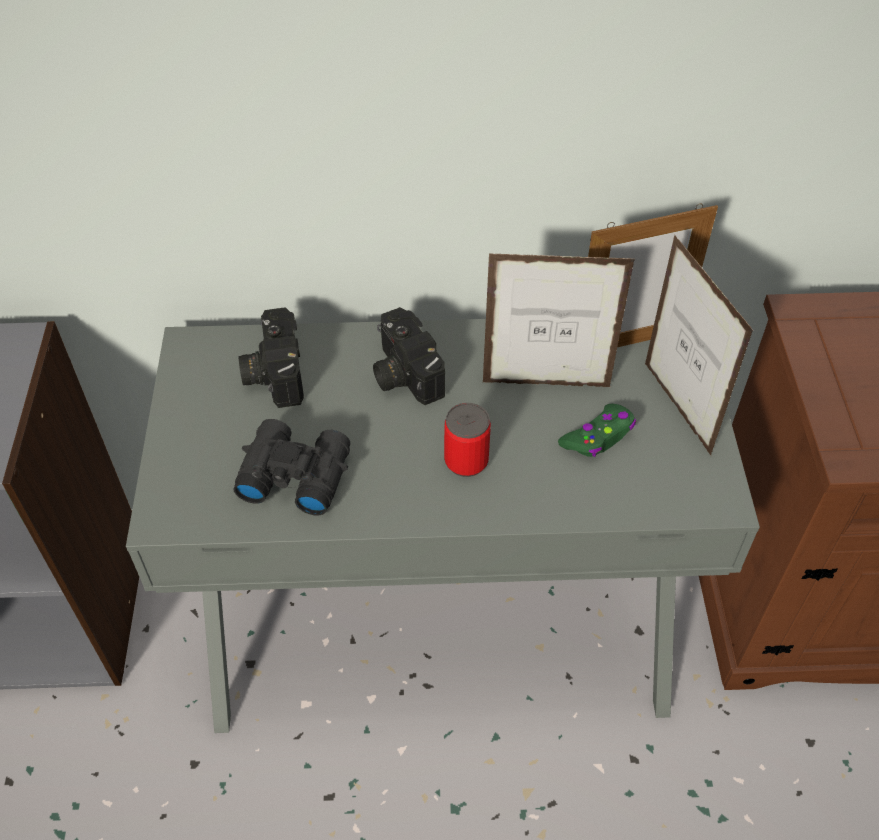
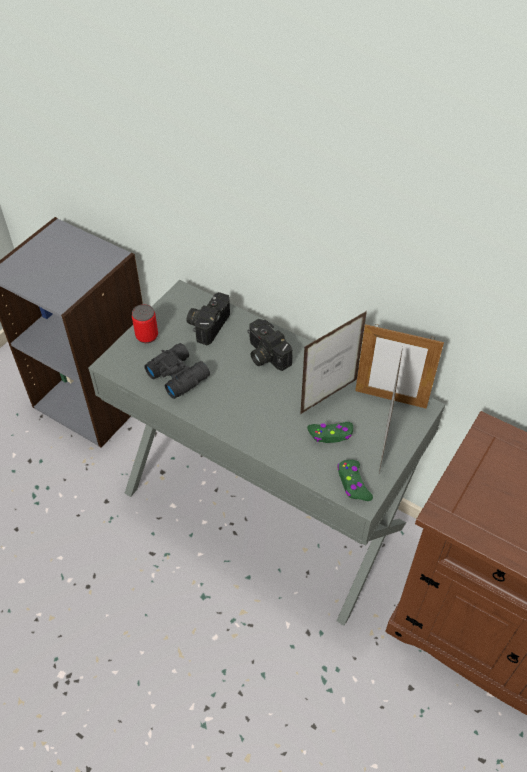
camera: 35 degrees right, 0 degrees up
camera [373,307,445,405] -> camera turned 45 degrees counterclockwise [247,319,293,371]
can [444,403,491,477] -> can moved to [132,304,158,343]
picture frame [483,253,635,387] -> picture frame turned 105 degrees clockwise [300,311,367,414]
none -> green game controller [337,460,373,501]

